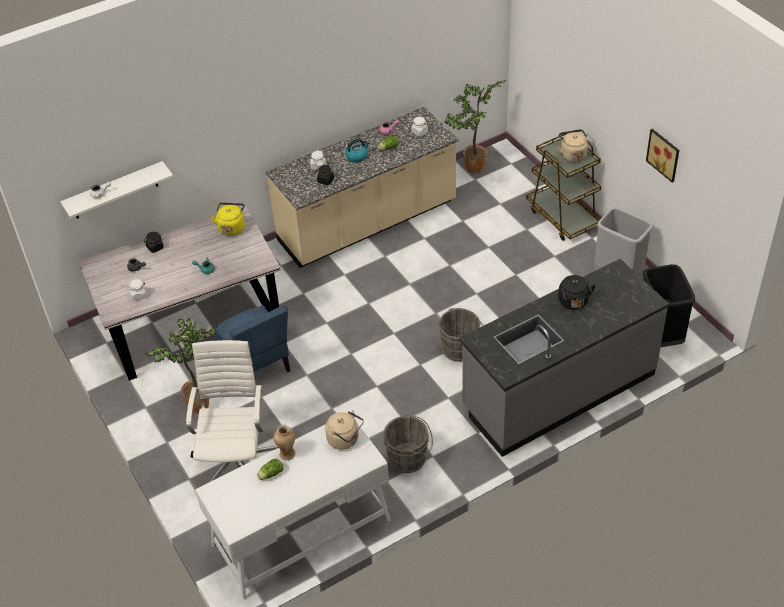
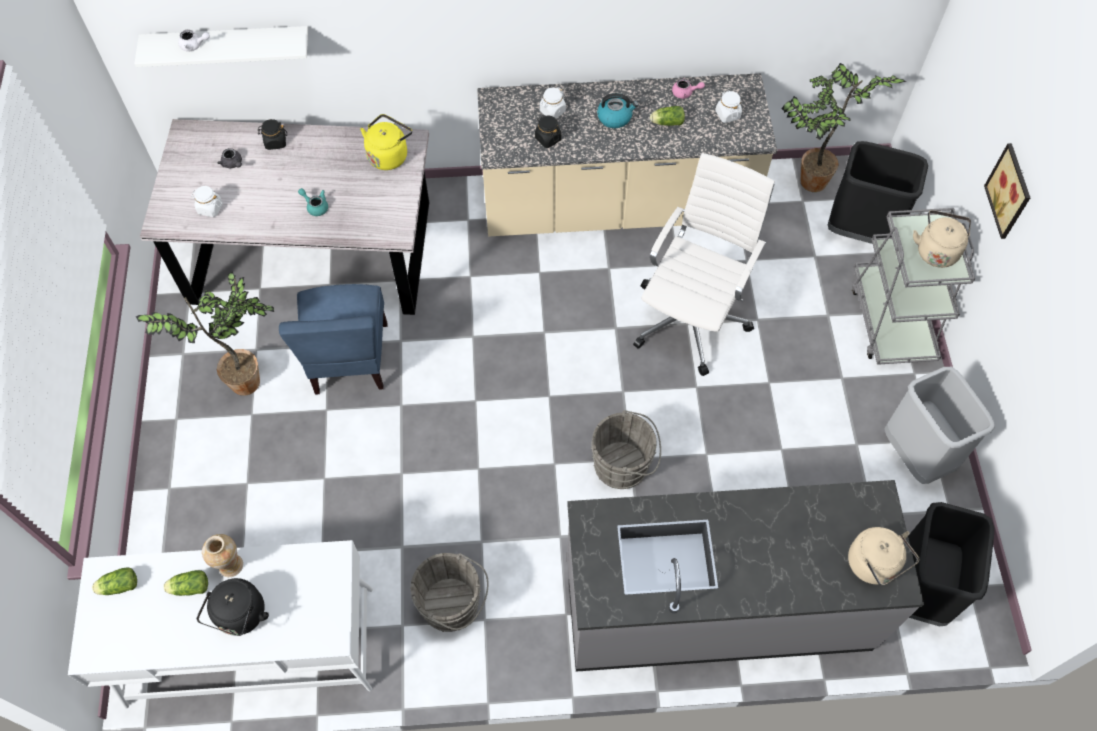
camera: 25 degrees right, 15 degrees up
white office chair [186,340,278,483] -> white office chair moved to [633,153,775,376]
beige kettle [325,410,364,450] -> beige kettle moved to [848,527,919,585]
brown cart [526,134,601,241] -> grey cart [852,208,975,365]
black kettle [558,275,596,310] -> black kettle moved to [196,578,269,636]
picture [646,129,679,182] -> picture moved to [984,143,1030,239]
none -> lettuce [92,567,137,595]
none -> black trash can [828,141,928,244]

